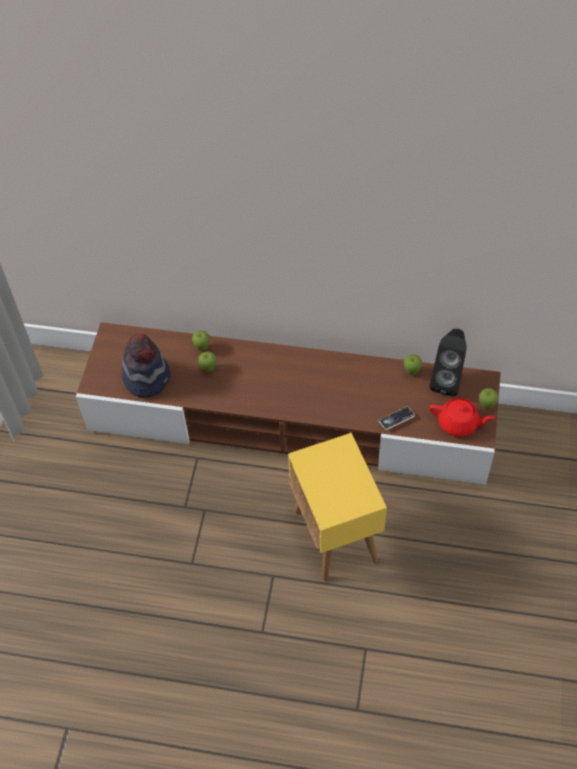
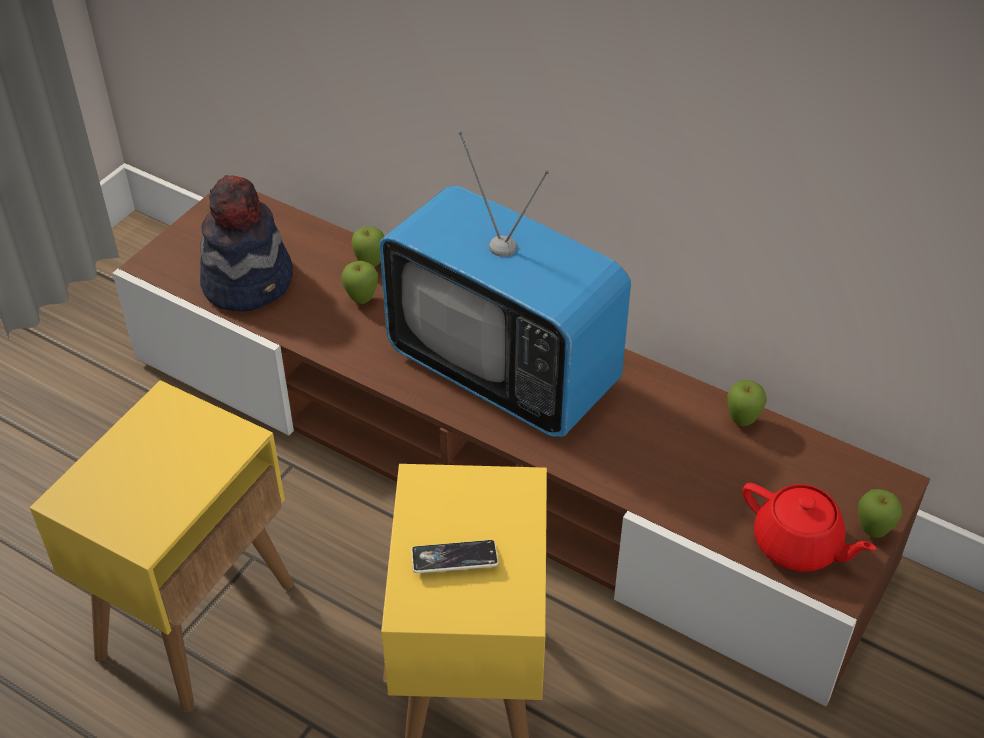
camera: 20 degrees right, 10 degrees down
phone [379,407,415,430] -> phone moved to [411,540,499,573]
black speaker [430,329,467,396] -> none
none -> yellow side table [30,380,294,712]
none -> television [380,131,631,437]

